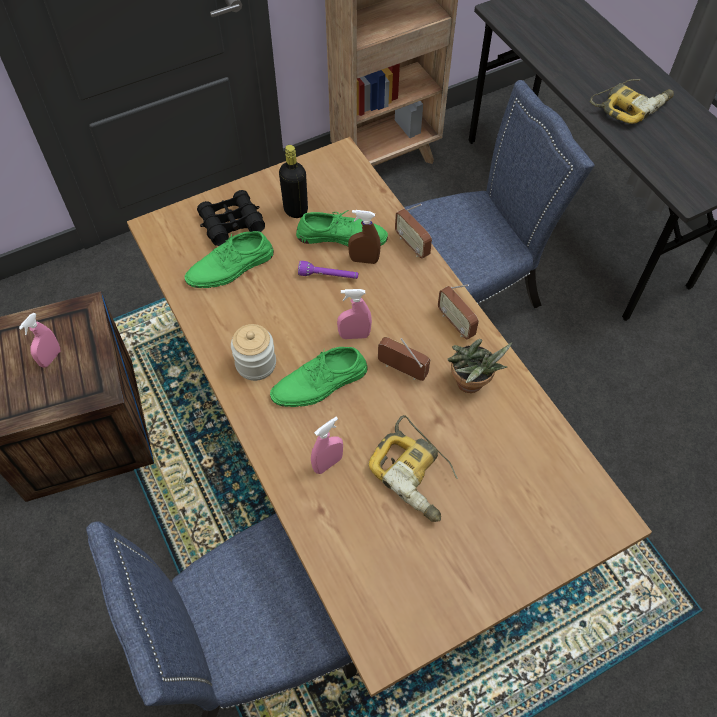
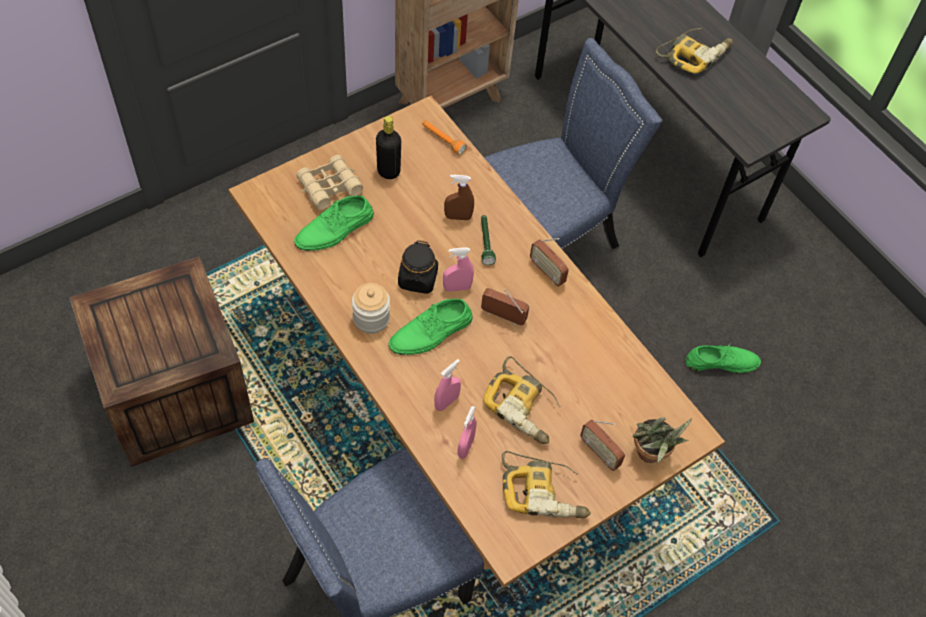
camera: 10 degrees left, 0 degrees up
pink spray bottle [19,313,61,368] -> pink spray bottle moved to [457,406,476,459]
black binoculars [197,190,265,246] -> beige binoculars [296,155,363,210]
green shoe [296,210,388,246] -> green shoe moved to [685,343,761,373]
purple flashlight [298,261,358,279] -> none
radio [395,204,432,259] -> radio moved to [580,419,625,471]
potted plant [447,339,512,393] -> potted plant moved to [632,417,692,463]
none -> black jar [398,240,438,294]
none -> orange flashlight [422,120,467,155]
none -> green flashlight [481,215,496,265]
none -> power drill [502,451,591,519]

